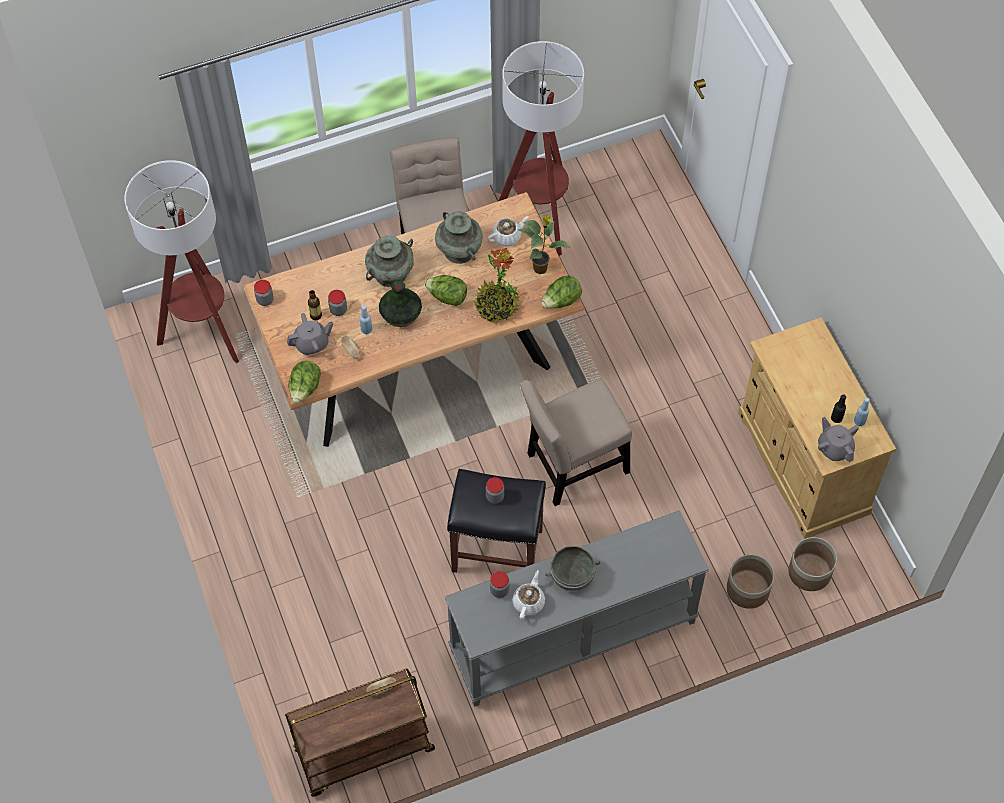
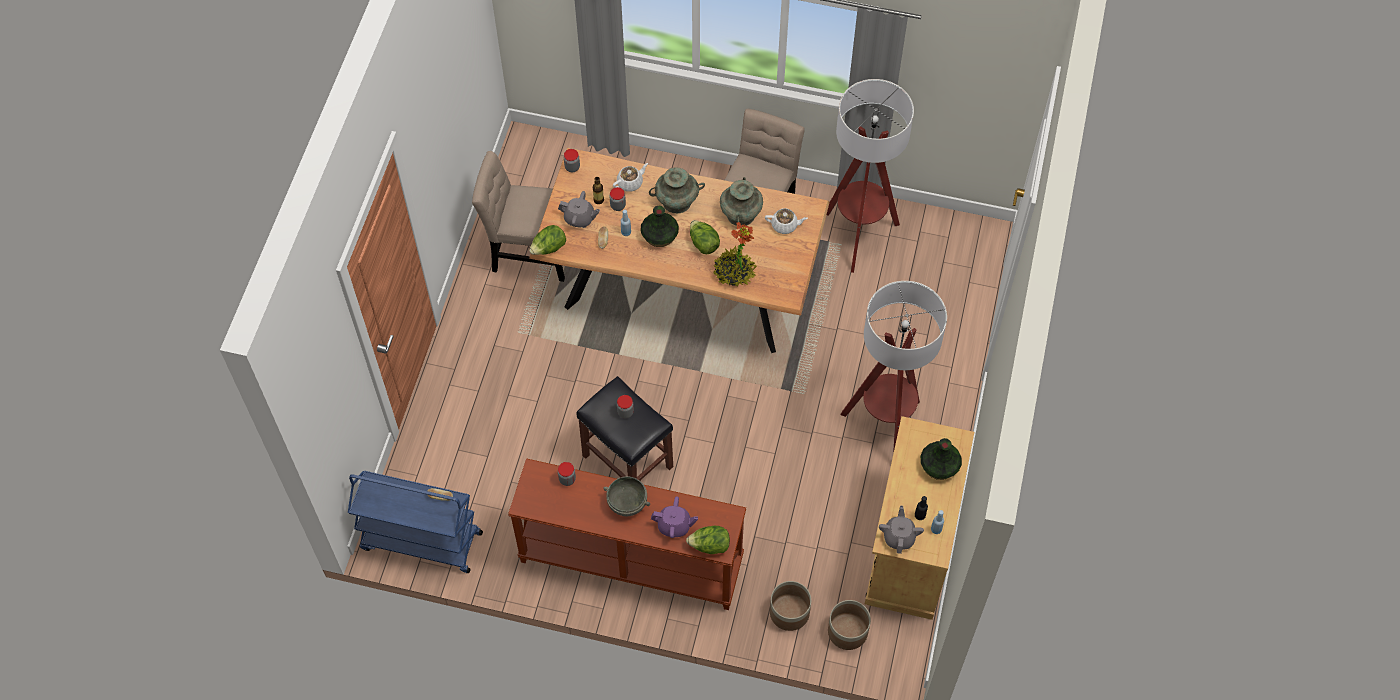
camera: 35 degrees right, 0 degrees up
floor lamp [124,160,239,363] -> floor lamp moved to [840,281,947,453]
brown cart [285,669,435,797] -> blue cart [348,471,483,573]
grey console table [445,510,709,707] -> brown console table [508,458,746,610]
white teapot [512,570,545,619] -> white teapot moved to [613,163,648,192]
potted plant [518,215,570,274] -> none
beige chair [520,380,632,506] -> beige chair moved to [472,151,565,282]
lettuce [541,275,582,308] -> lettuce moved to [686,526,730,554]
none -> purple teapot [651,496,698,538]
none -> vase [920,438,962,480]

